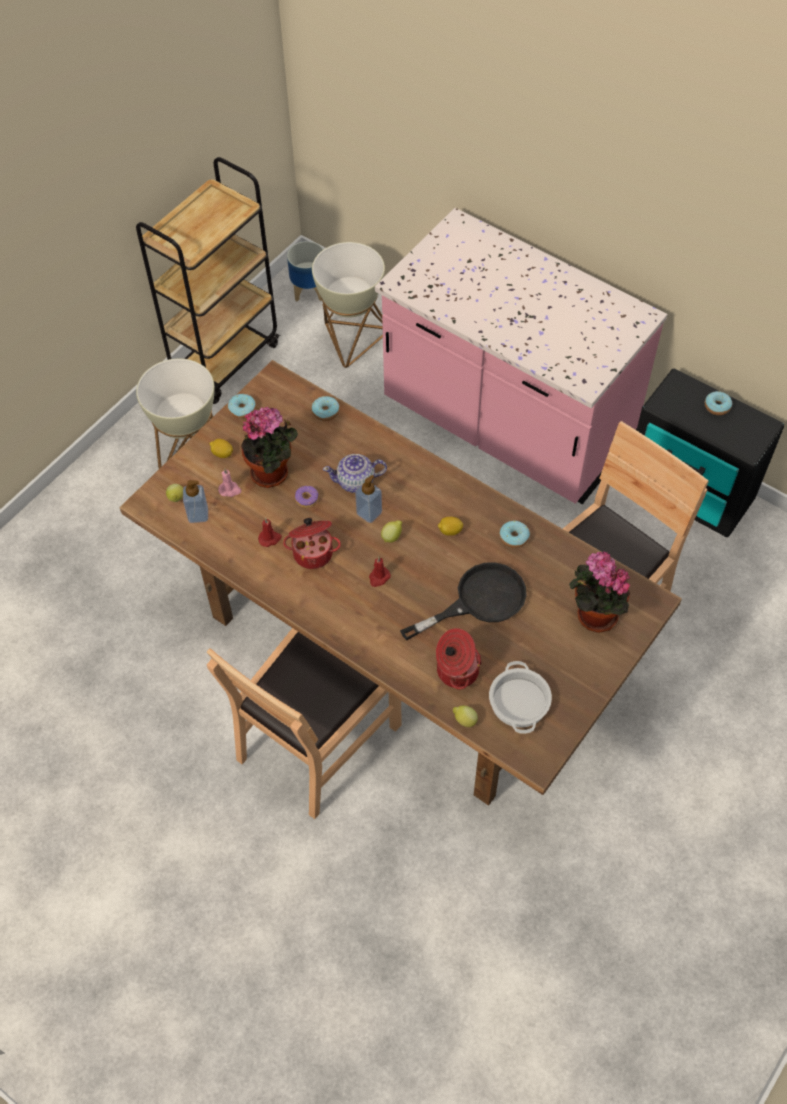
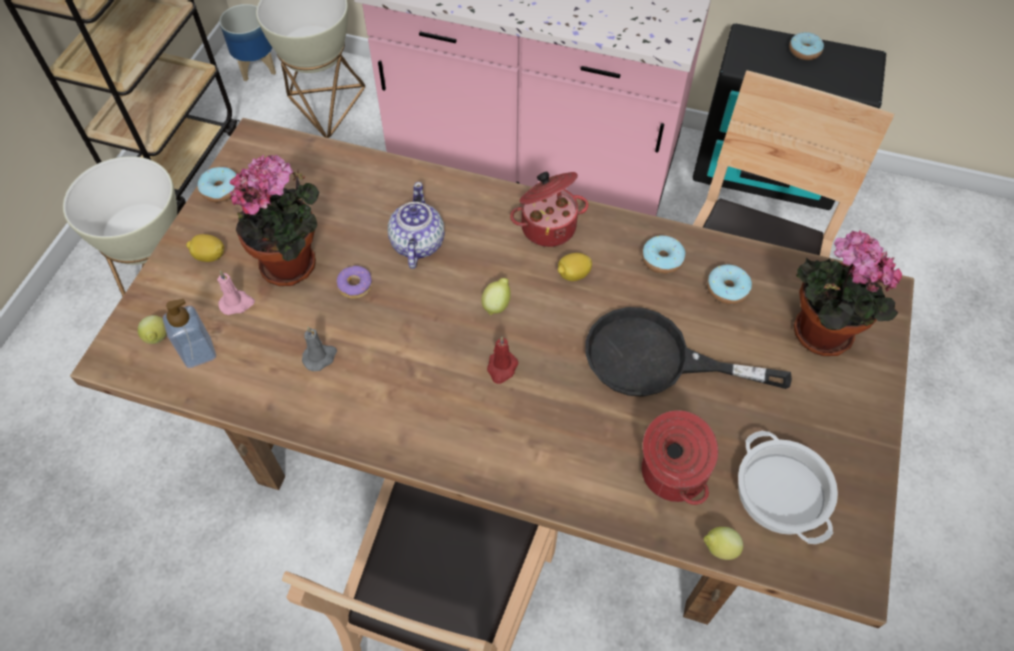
camera: 20 degrees left, 0 degrees up
red candle [258,518,282,547] -> grey candle [302,327,337,371]
cooking pot [283,518,341,569] -> cooking pot moved to [510,172,588,247]
donut [312,396,340,421] -> donut moved to [707,265,752,304]
teapot [323,454,387,493] -> teapot turned 120 degrees clockwise [388,182,445,269]
soap dispenser [355,475,382,523] -> none
black frying pan [400,562,527,640] -> black frying pan turned 120 degrees counterclockwise [585,307,792,397]

